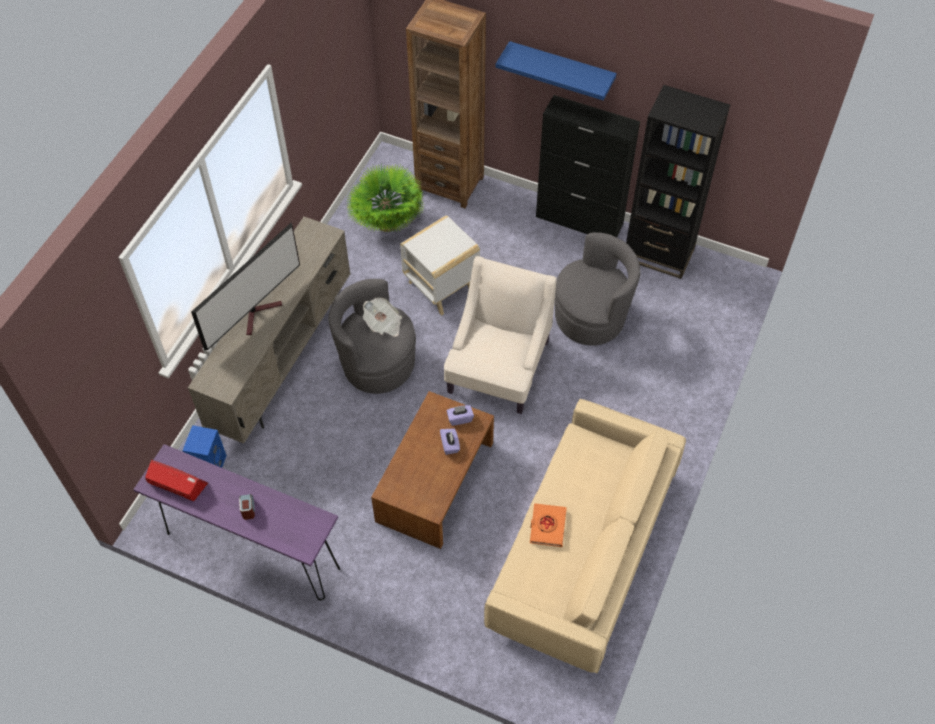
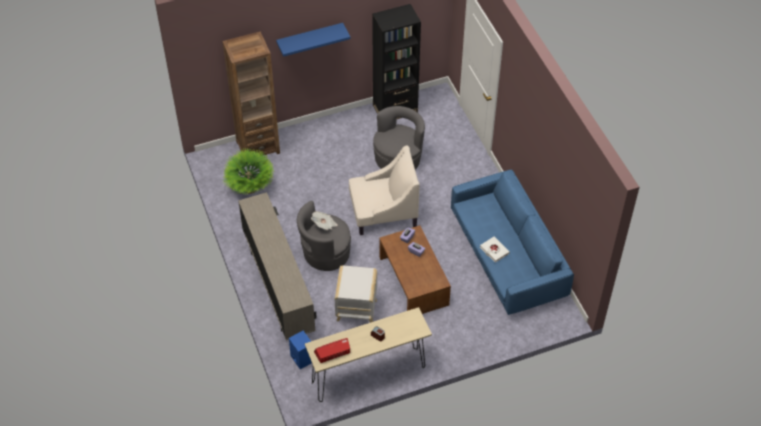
camera: 45 degrees left, 5 degrees down
purple console table [133,444,340,600] -> beige console table [305,307,432,402]
television [191,223,300,350] -> none
white side table [400,215,480,316] -> white side table moved to [335,265,377,323]
beige armchair [444,256,557,414] -> beige armchair turned 105 degrees clockwise [349,146,420,235]
beige sofa [484,399,686,673] -> blue sofa [451,170,574,315]
orange book [530,503,567,547] -> white book [480,237,510,263]
black cabinet [536,95,640,237] -> none

